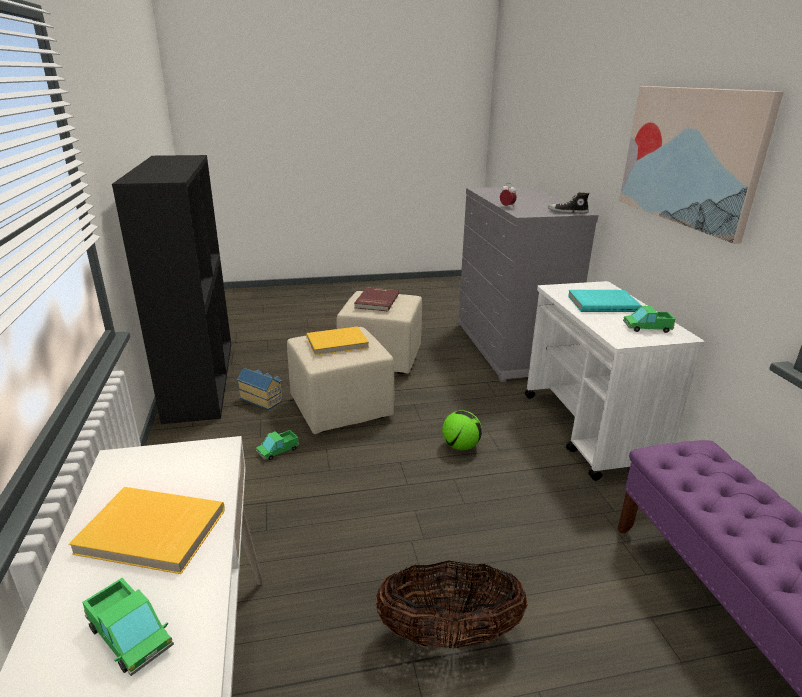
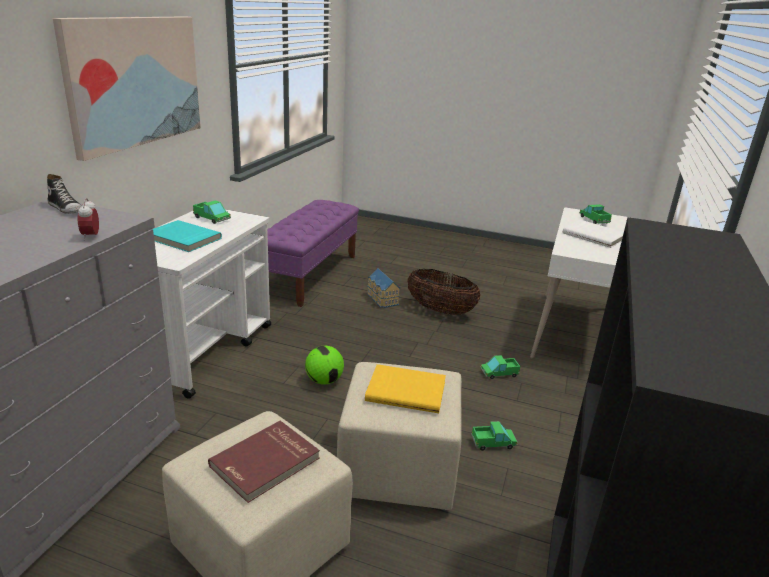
camera: 150 degrees left, 0 degrees up
yellow book [69,487,225,574] -> white book [563,220,624,248]
toy house [237,368,283,410] -> toy house moved to [367,268,400,308]
none -> toy truck [480,355,520,379]

